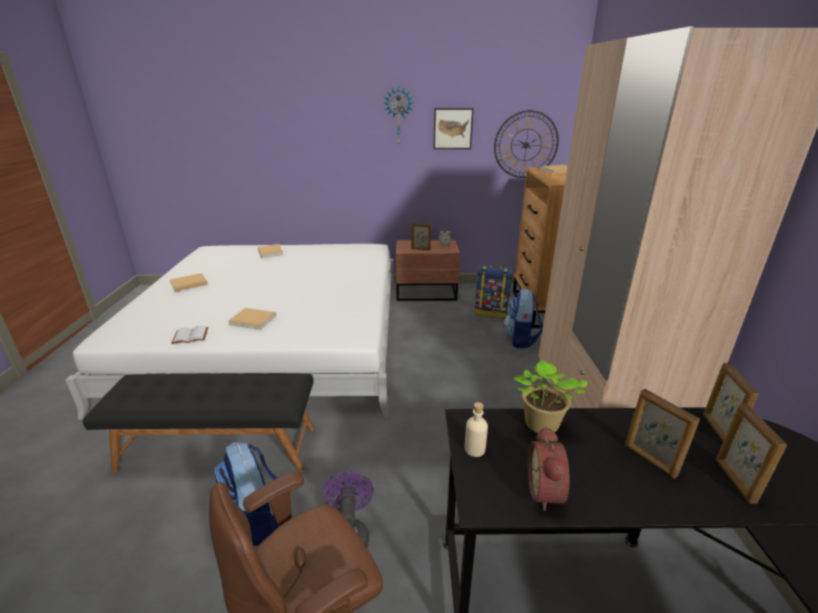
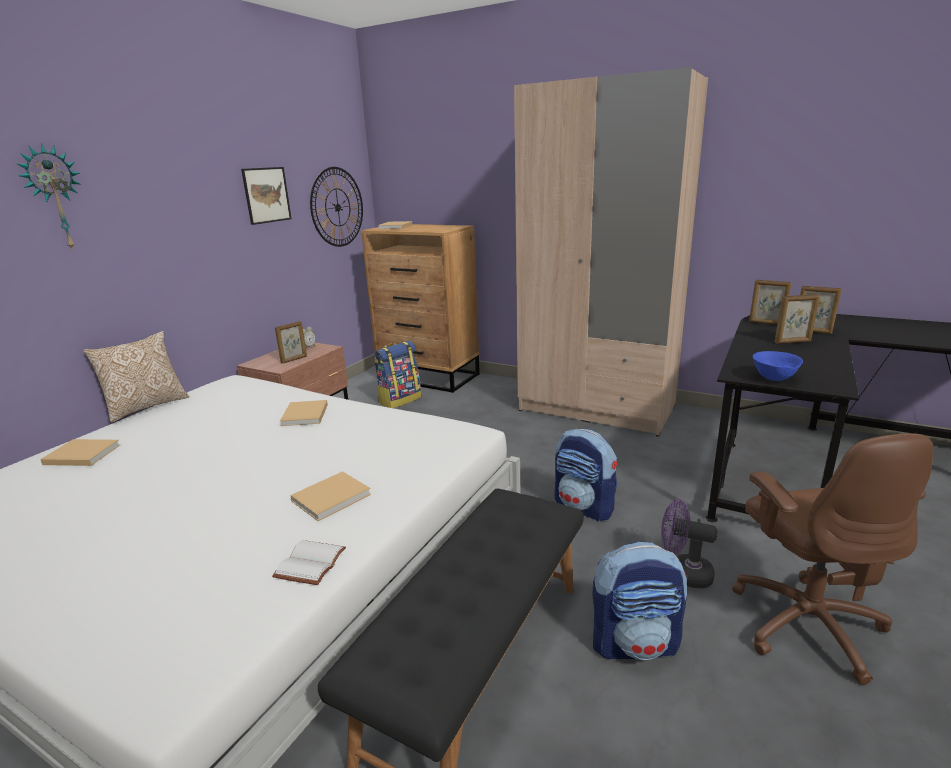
camera: 60 degrees left, 5 degrees down
beige book [170,273,208,292] -> beige book moved to [280,400,328,426]
wall clock [383,86,414,144] -> wall clock moved to [16,143,80,251]
beige bottle [465,402,488,457] -> blue bowl [753,351,803,381]
backpack [503,289,542,348] -> backpack moved to [555,429,618,521]
potted plant [513,360,587,433] -> none
alarm clock [528,426,569,511] -> none
none -> pillow [83,331,189,423]

